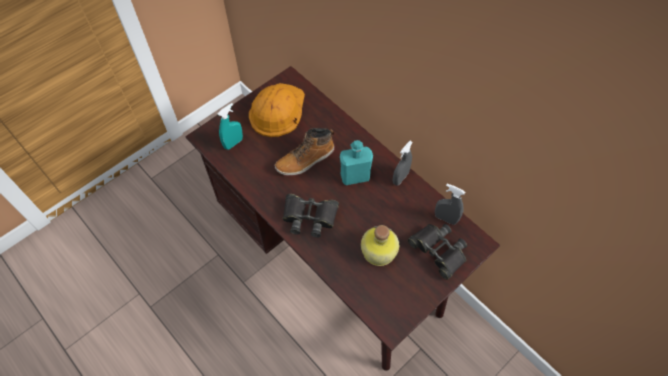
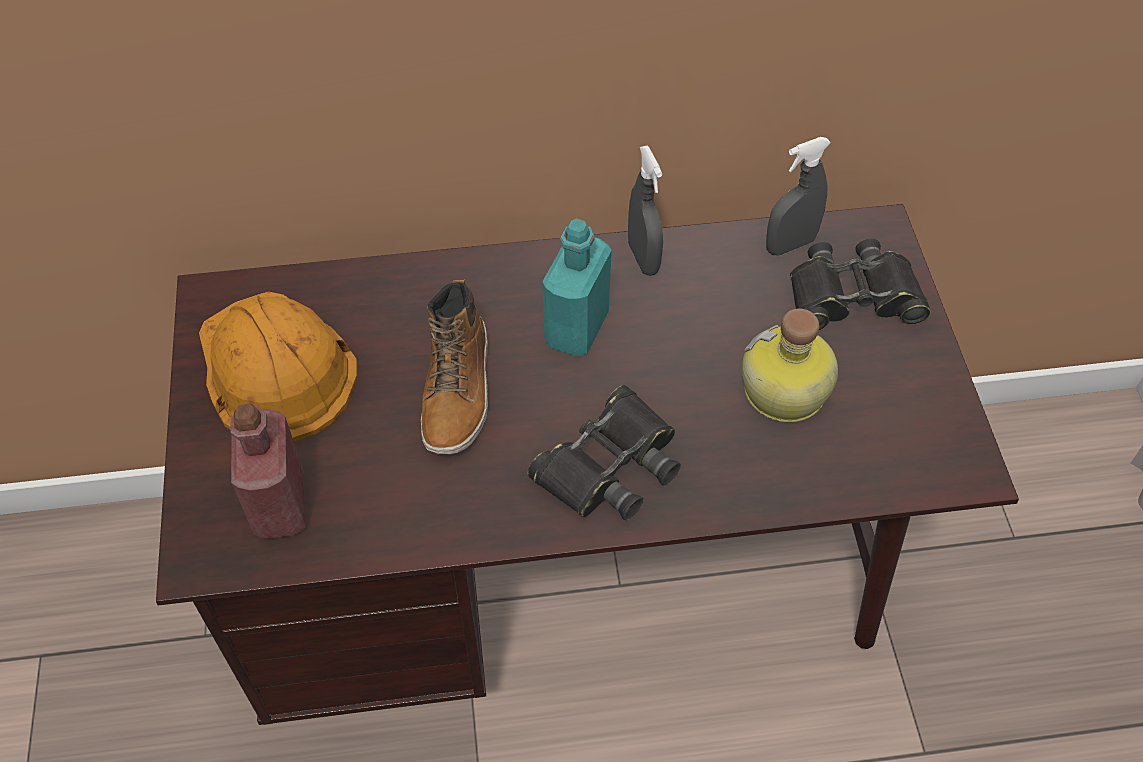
camera: 55 degrees left, 5 degrees down
turquoise spray bottle [218,103,243,150] -> red bottle [231,404,305,539]

